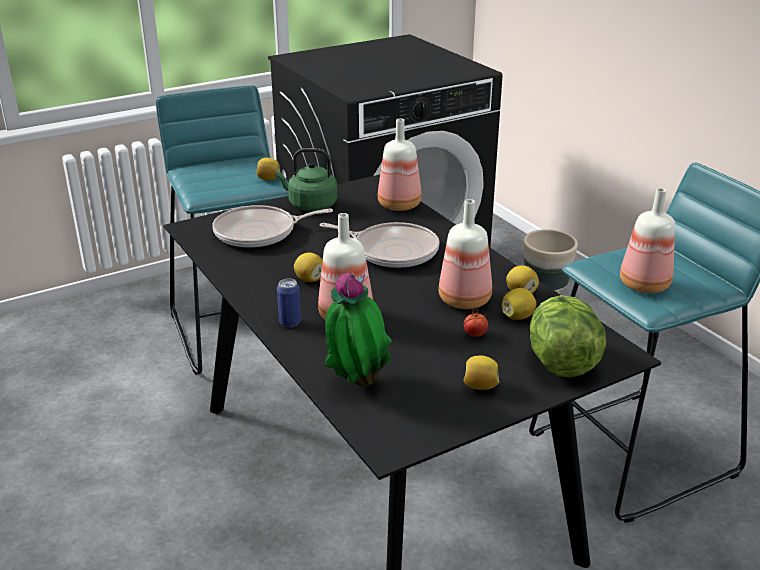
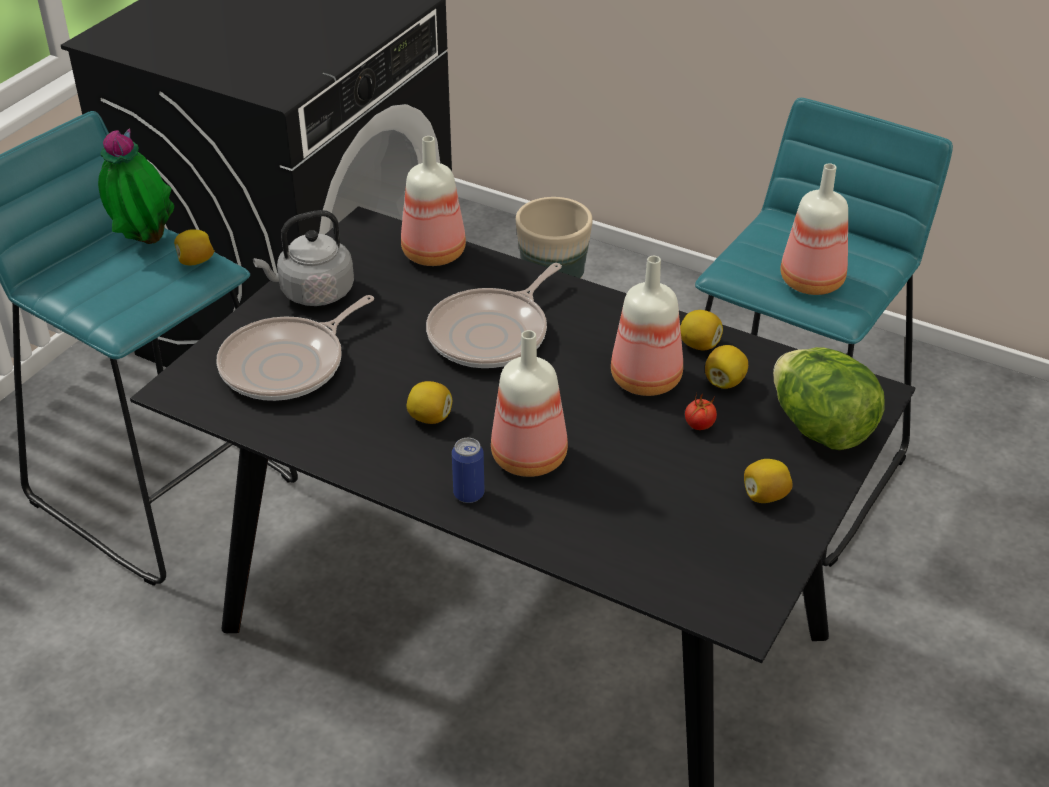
camera: 30 degrees left, 10 degrees up
green kettle [275,148,337,211] -> grey kettle [253,210,354,306]
frying pan [320,222,439,268] -> frying pan turned 135 degrees clockwise [426,263,562,368]
potted plant [324,273,392,387] -> potted plant moved to [98,128,174,244]

